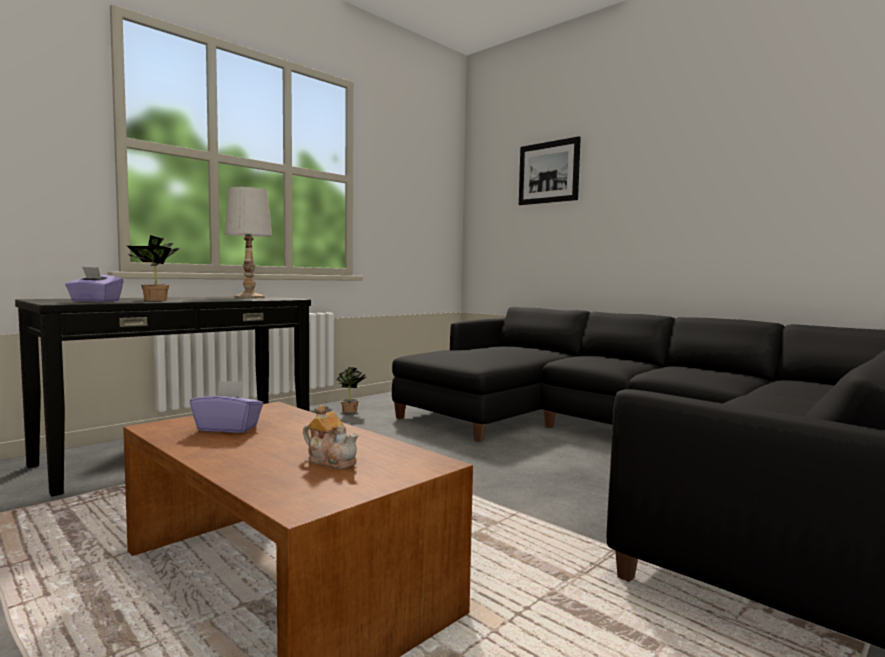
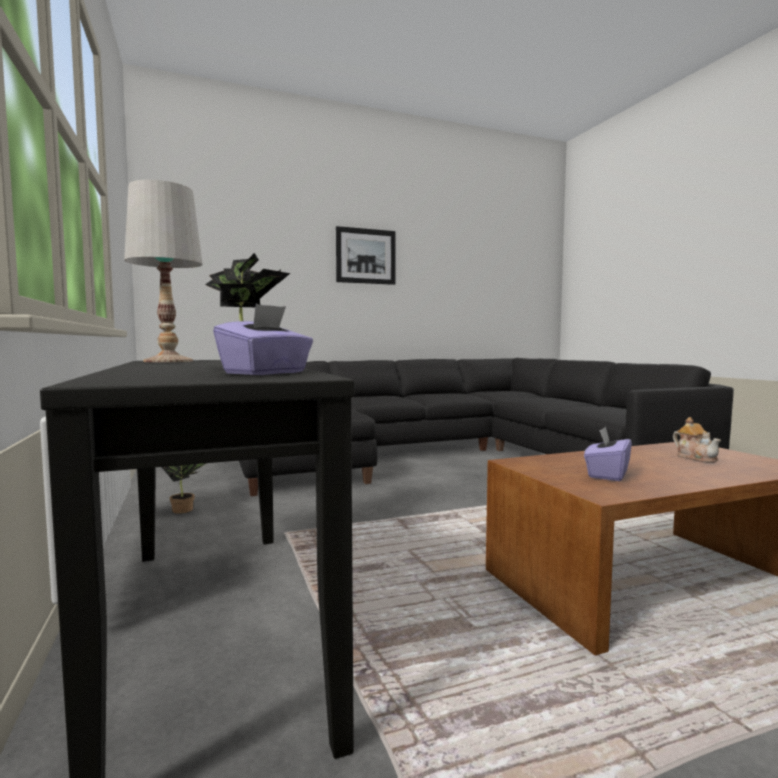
camera: 65 degrees left, 0 degrees up
teapot [303,405,359,469] -> teapot turned 105 degrees clockwise [673,417,721,463]
picture [519,136,581,205] -> picture moved to [336,226,395,285]

